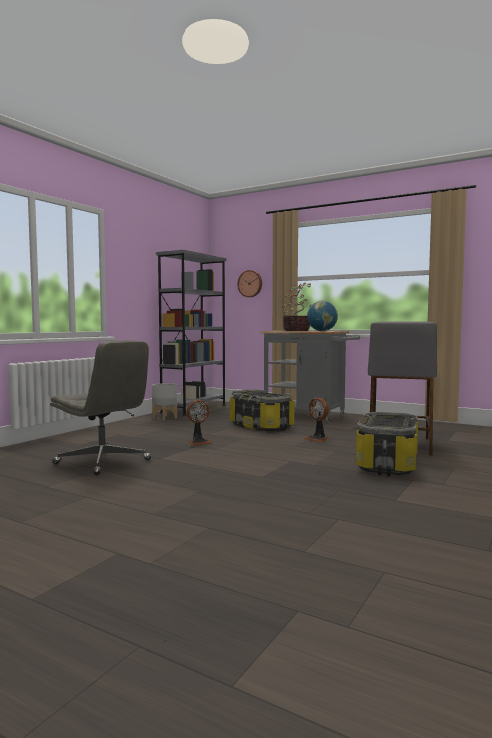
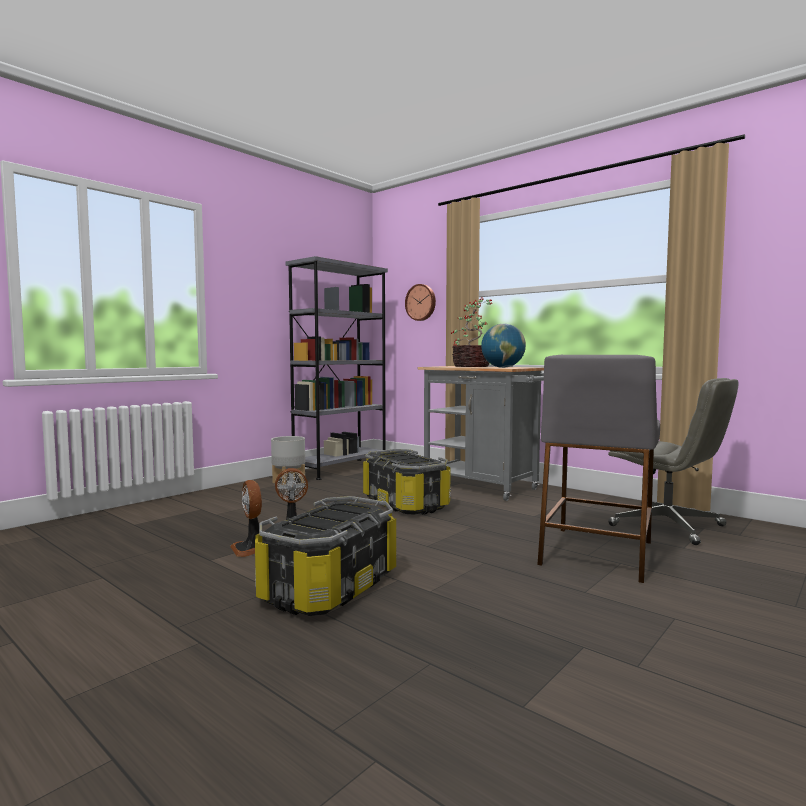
camera: 10 degrees right, 0 degrees up
grey office chair [50,340,151,475] -> grey office chair moved to [608,378,739,545]
fan [304,397,329,442] -> fan moved to [230,480,262,557]
storage box [355,412,418,476] -> storage box moved to [255,496,397,616]

